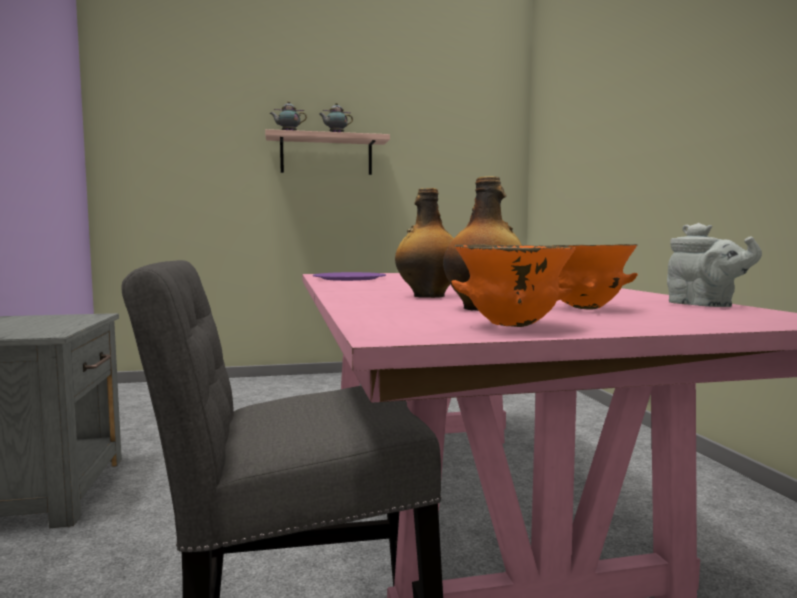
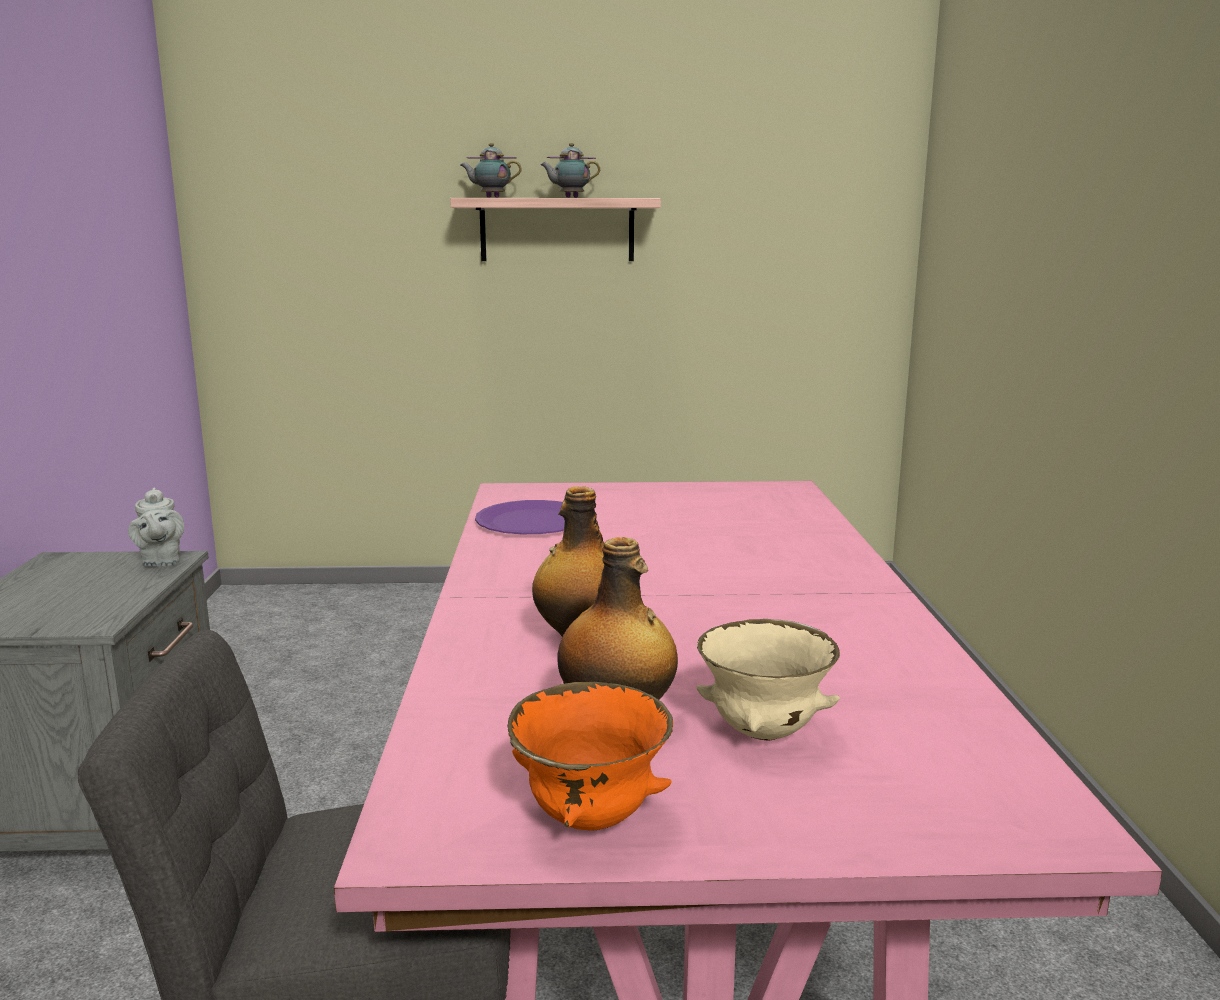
camera: 10 degrees right, 10 degrees up
orange bowl [539,244,638,310] -> beige bowl [697,619,840,741]
grey teapot [667,223,762,307] -> grey teapot moved to [128,488,184,566]

